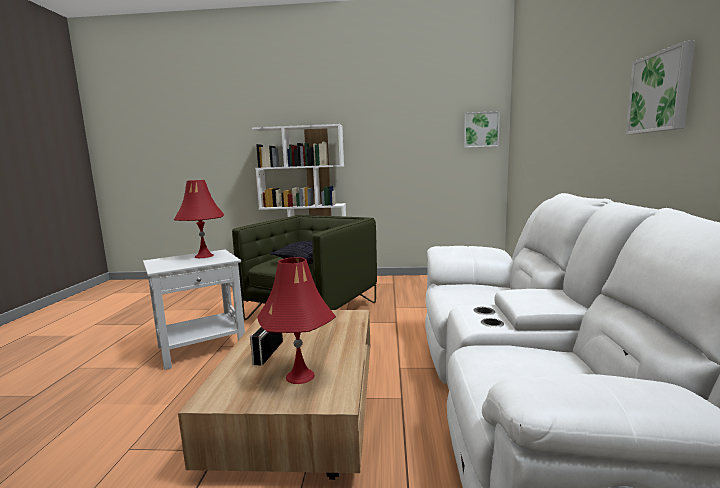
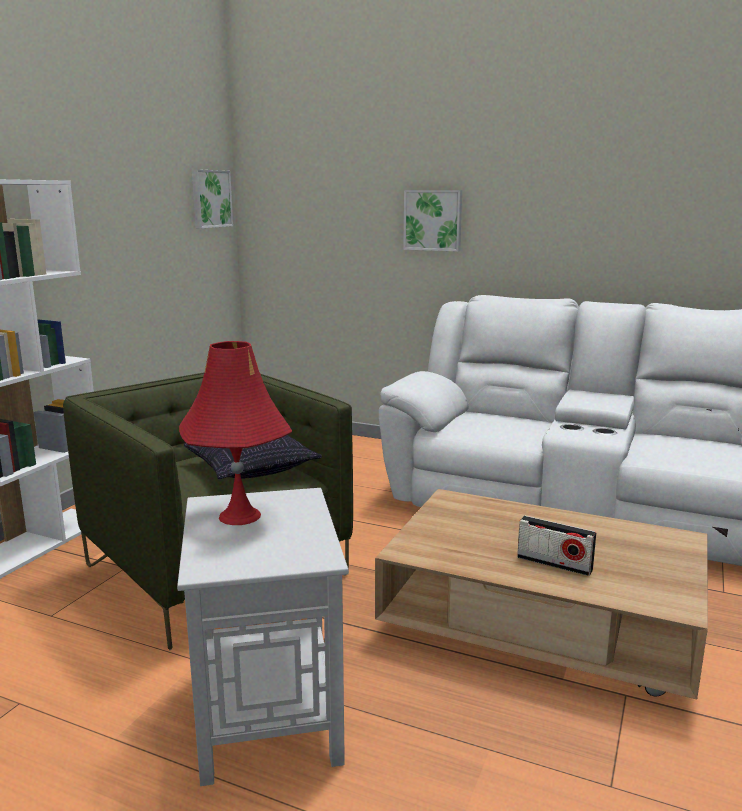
camera: 70 degrees left, 5 degrees up
red table lamp [257,257,336,384] -> none
picture [626,41,695,135] -> picture moved to [403,190,462,252]

